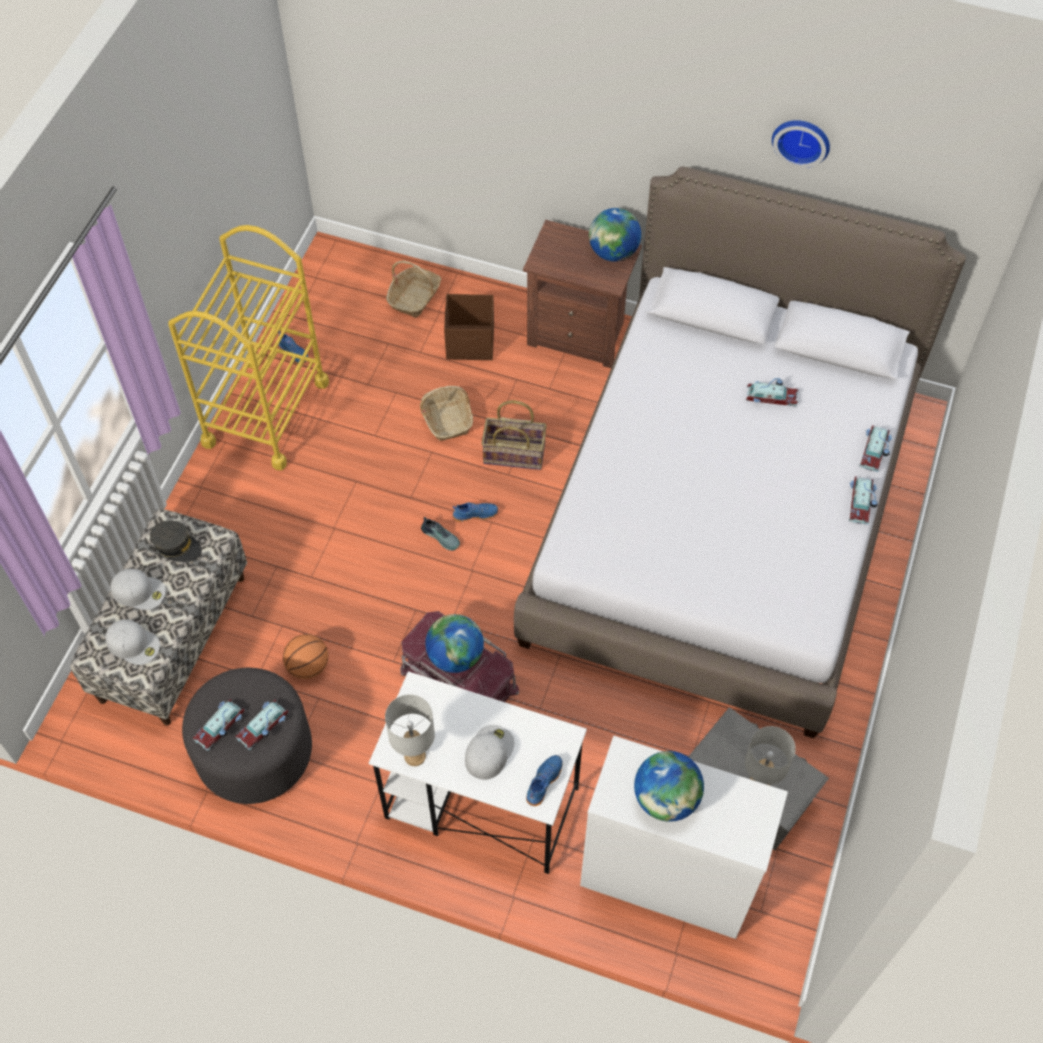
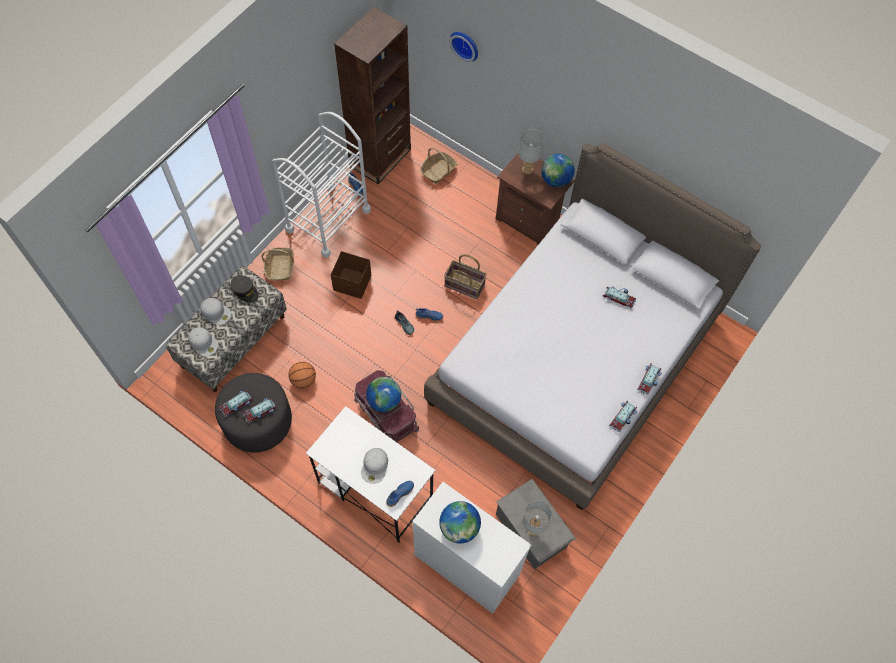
camera: 15 degrees right, 5 degrees up
yellow cart [168,225,329,470] -> white cart [272,112,371,258]
grey table lamp [385,694,435,766] -> grey table lamp moved to [518,130,544,174]
basket [420,386,473,441] -> basket moved to [261,247,294,280]
brown storage box [444,294,494,360] -> brown storage box moved to [331,251,371,299]
white cap [465,725,515,780] -> white cap turned 150 degrees clockwise [361,448,388,484]
wall clock [772,120,830,168] -> wall clock moved to [450,32,478,62]
toy car [859,425,893,472] -> toy car moved to [609,401,637,432]
none -> brown bookcase [334,6,411,184]

